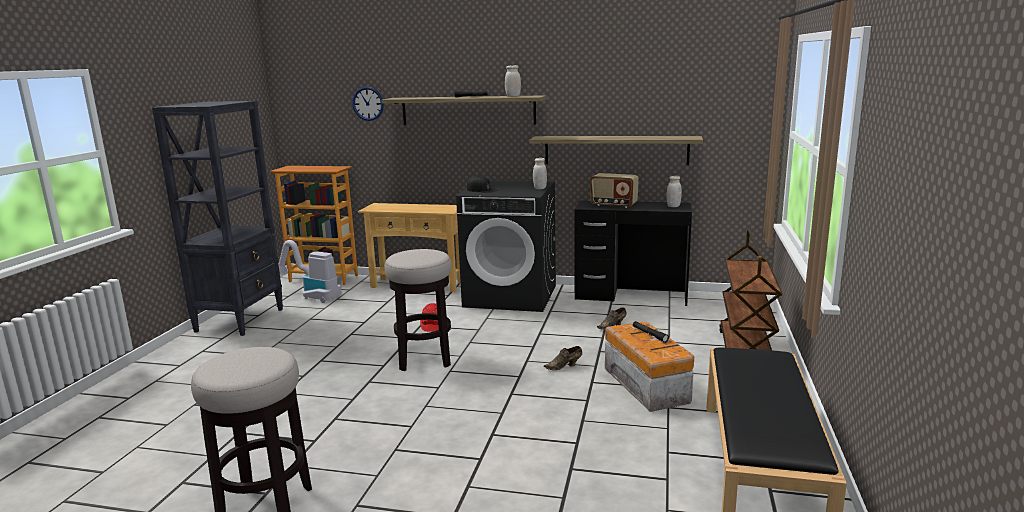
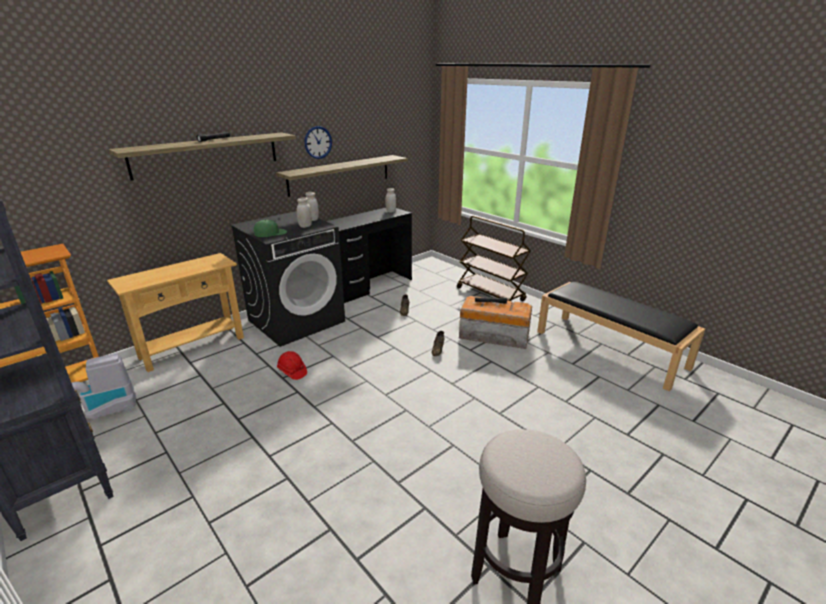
camera: 55 degrees left, 10 degrees up
wall clock [352,87,384,121] -> wall clock moved to [305,126,332,159]
stool [385,249,451,371] -> none
black cap [467,175,498,193] -> green cap [254,220,287,237]
white jar [505,65,521,97] -> white jar moved to [297,197,312,228]
radio [590,173,639,208] -> none

